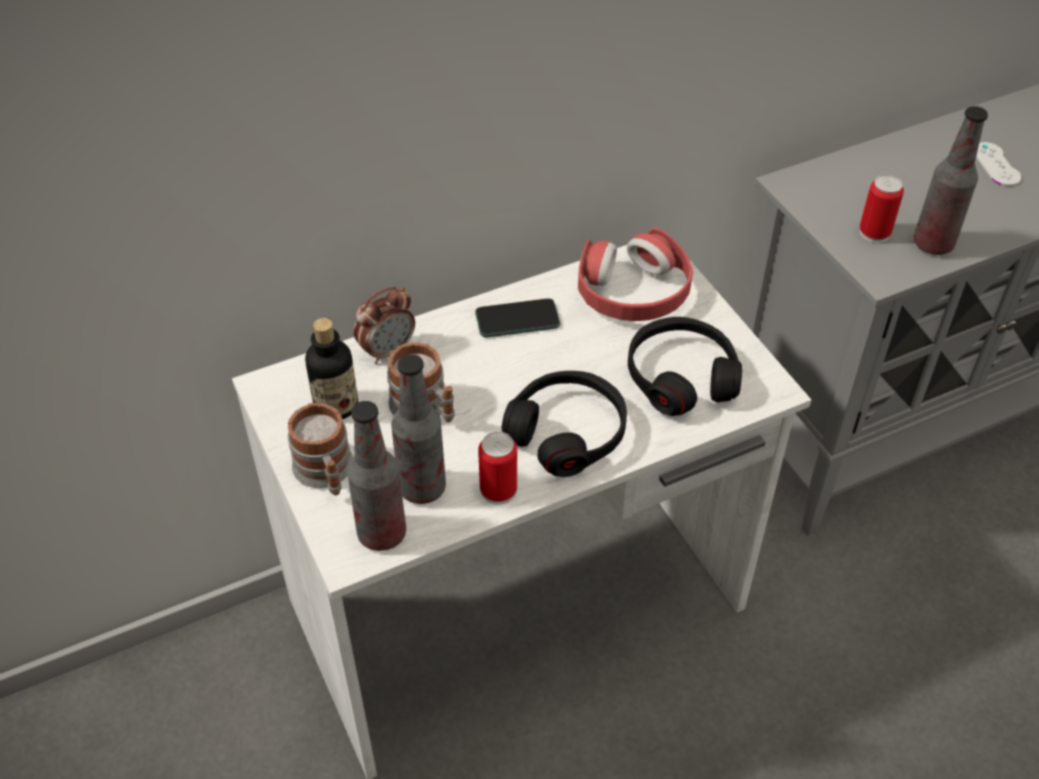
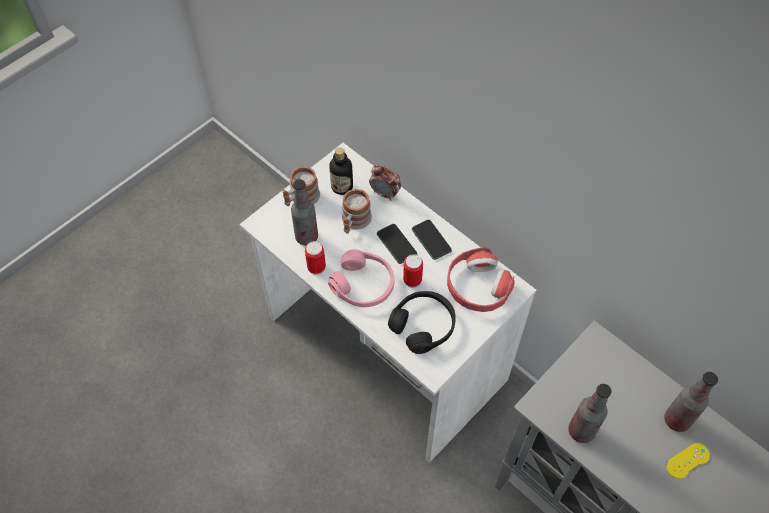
camera: 70 degrees right, 10 degrees up
bottle [347,401,406,551] -> bottle moved to [664,372,718,432]
black headphones [502,371,627,477] -> pink headphones [328,249,394,307]
can [859,175,904,243] -> can moved to [403,254,423,288]
white game controller [976,142,1021,186] -> yellow game controller [666,443,710,479]
none -> phone [377,224,417,264]

